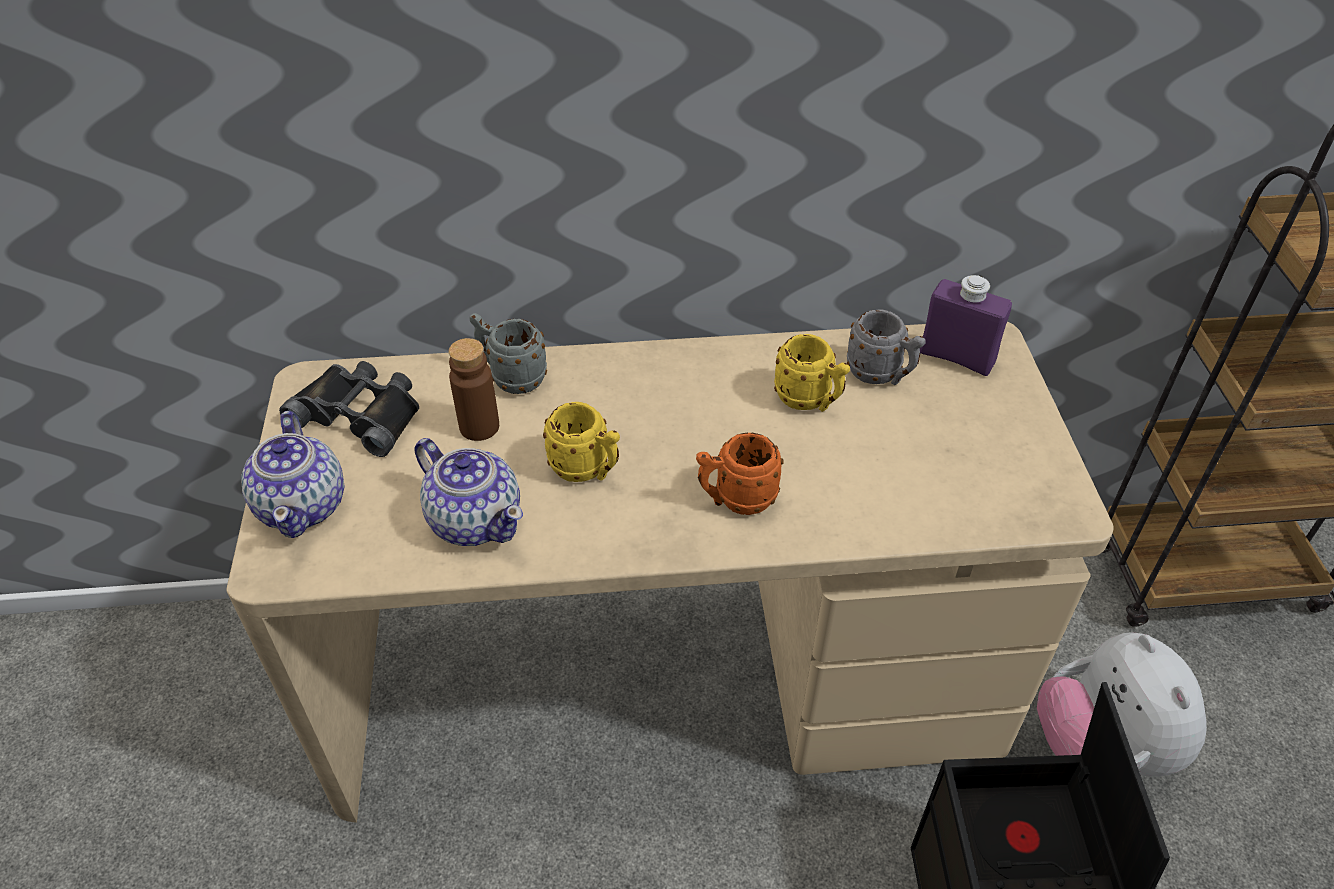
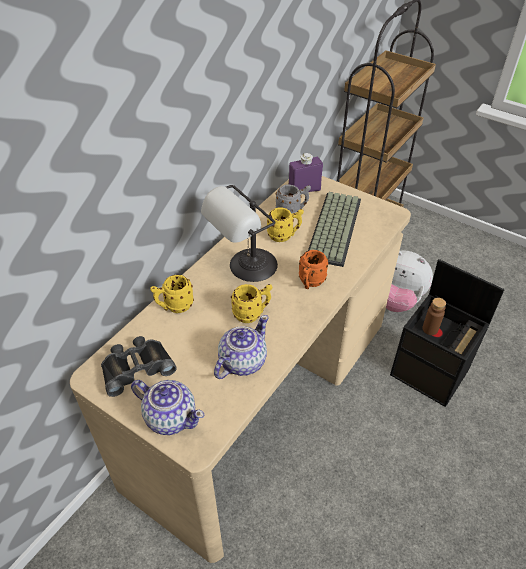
camera: 50 degrees left, 0 degrees up
teapot [414,438,523,546] -> teapot turned 45 degrees counterclockwise [214,315,269,379]
brown bottle [449,338,499,441] -> brown bottle moved to [422,298,446,335]
grey mug [469,313,547,394] -> yellow mug [150,275,194,313]
none -> table lamp [201,185,278,282]
none -> keyboard [308,192,361,267]

